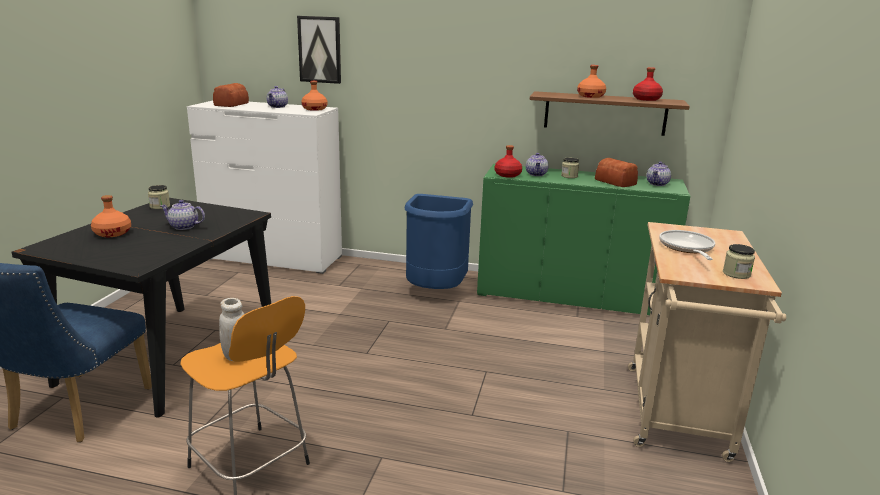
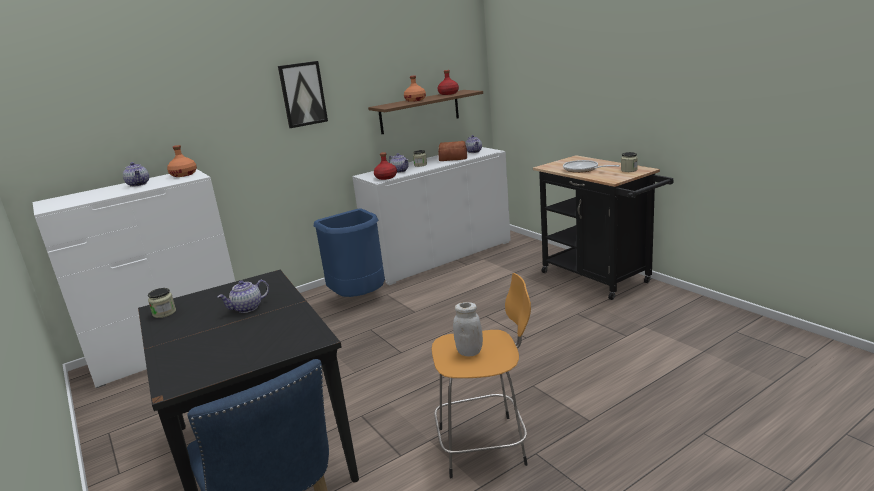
camera: 45 degrees left, 0 degrees up
orange bottle [91,195,131,237] -> none
bread [213,83,249,107] -> none
picture [297,16,341,84] -> picture moved to [278,61,328,128]
green cabinet [477,164,690,315] -> white cabinet [352,147,511,285]
beige cart [628,222,786,462] -> black cart [533,155,674,300]

